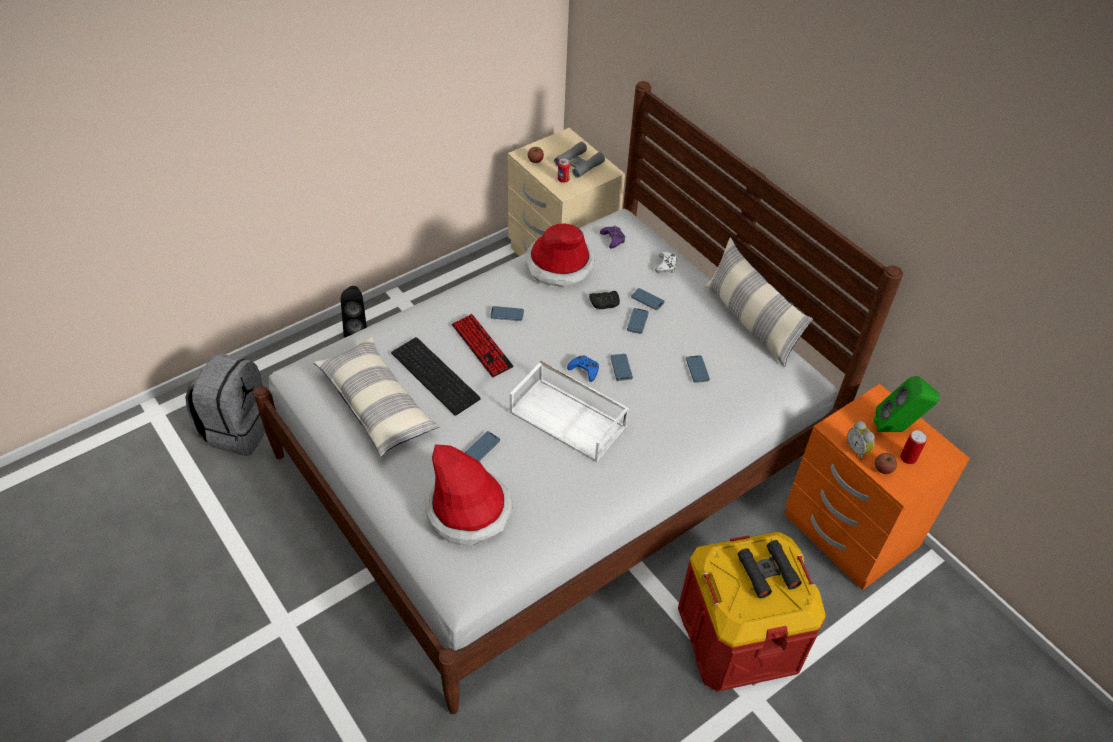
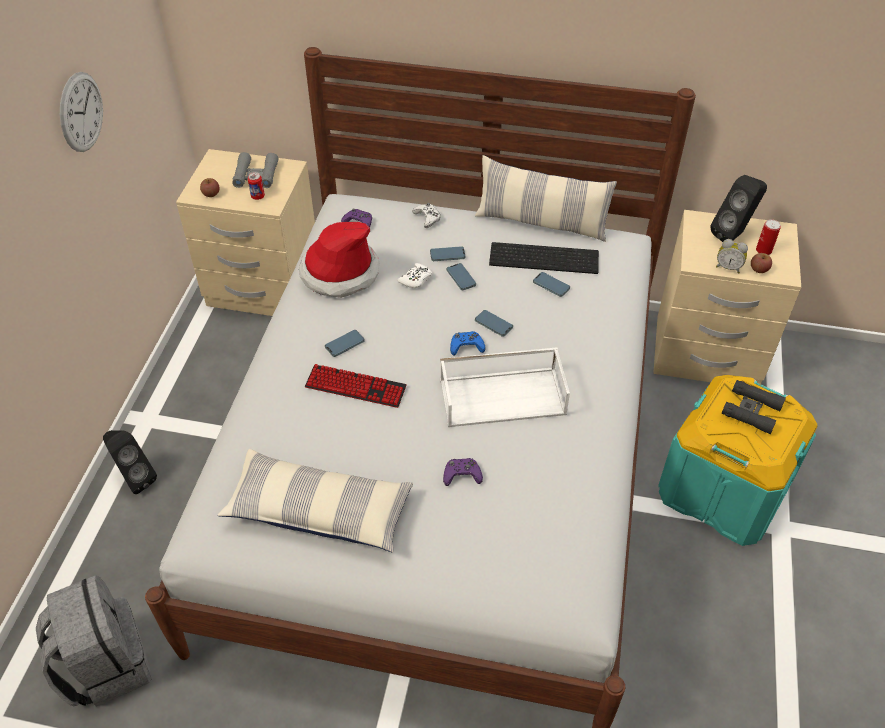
camera: 40 degrees left, 0 degrees up
keyboard [391,337,481,416] -> keyboard moved to [489,242,599,274]
hat [425,445,513,546] -> none
phone [465,431,500,461] -> purple game controller [443,458,483,486]
black game controller [589,291,620,309] -> white game controller [398,263,432,288]
red storage box [678,532,826,692] -> turquoise storage box [658,375,818,546]
orange nightstand [785,384,970,590] -> beige nightstand [653,210,801,384]
green speaker [874,376,939,432] -> black speaker [710,175,767,242]
none -> wall clock [60,72,103,152]

